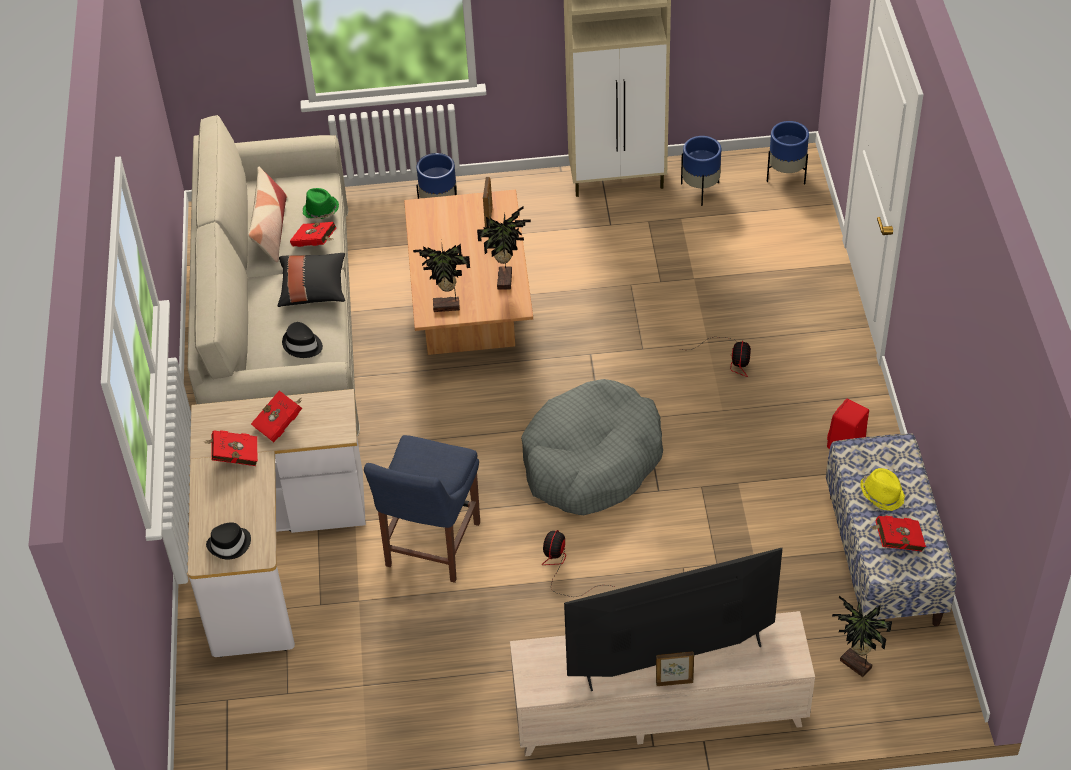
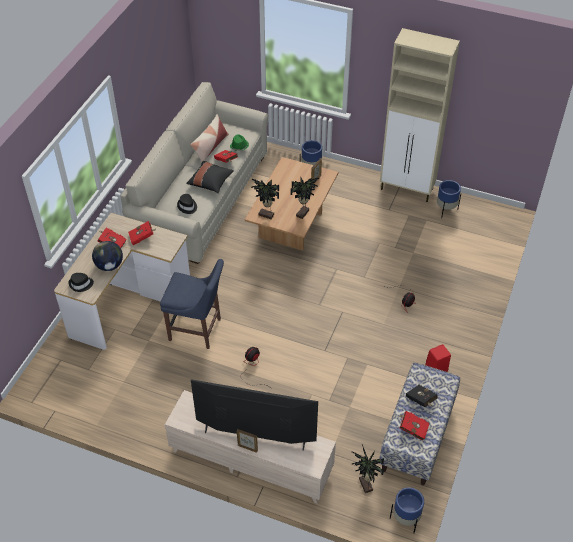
camera: 25 degrees right, 0 degrees up
blue chair [364,435,480,583] -> blue chair turned 120 degrees counterclockwise [160,259,224,349]
grey dog bed [521,379,663,515] -> none
blue planter [767,121,809,185] -> blue planter moved to [390,487,424,533]
yellow hat [860,468,905,511] -> black book [406,385,438,407]
none -> globe [92,241,123,271]

